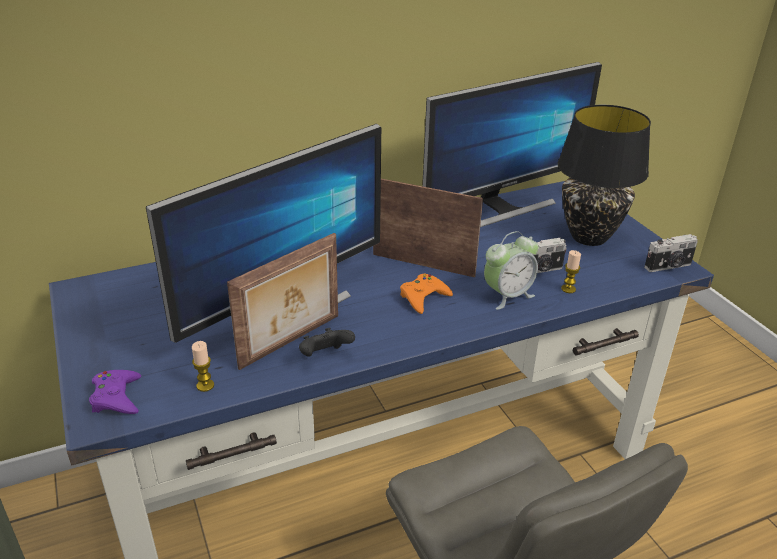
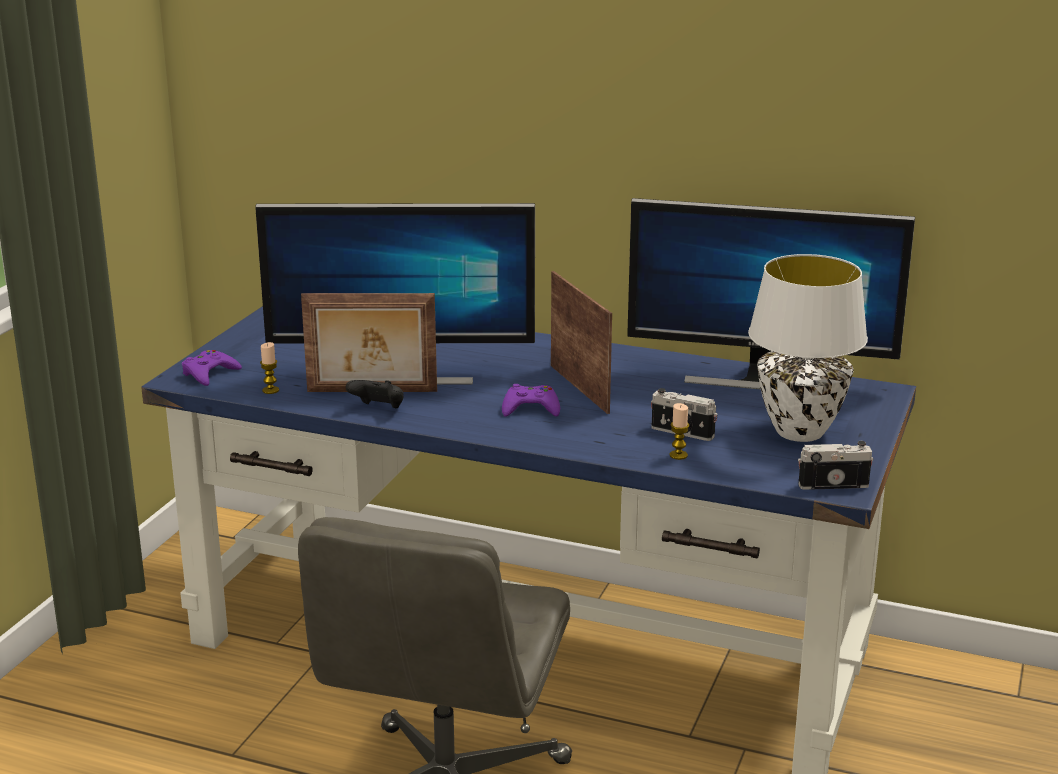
camera: 45 degrees right, 10 degrees down
orange game controller [400,274,453,314] -> purple game controller [502,384,560,417]
alarm clock [484,231,538,310] -> none
black table lamp [558,105,651,246] -> white table lamp [748,254,868,442]
camera [644,234,698,272] -> camera turned 150 degrees clockwise [798,441,874,490]

